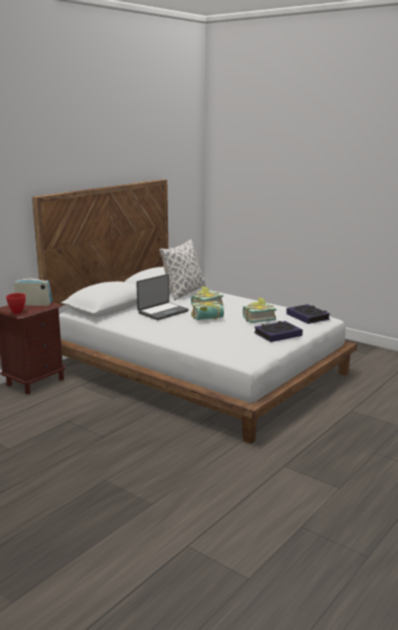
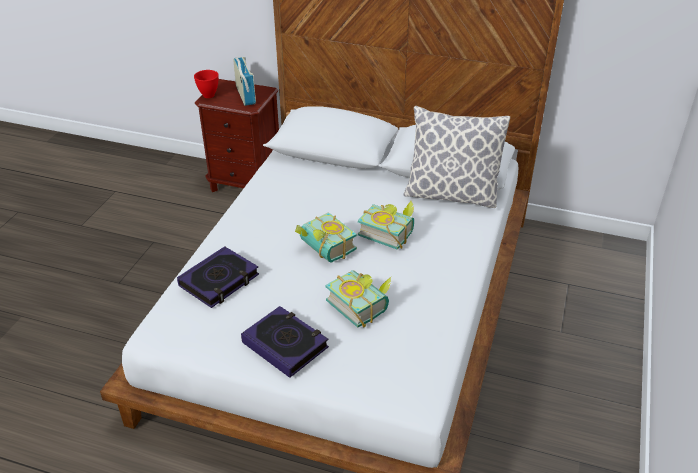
camera: 70 degrees right, 20 degrees up
laptop [136,274,189,320] -> none
book [286,304,330,324] -> book moved to [177,246,259,308]

